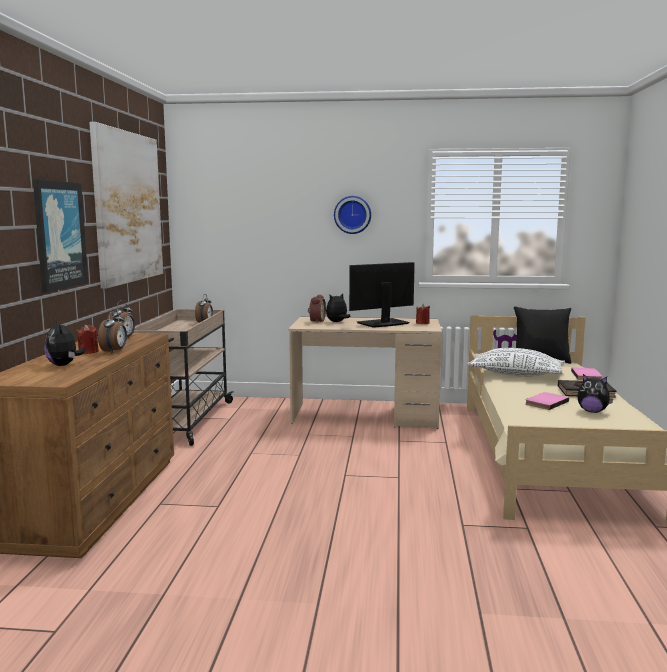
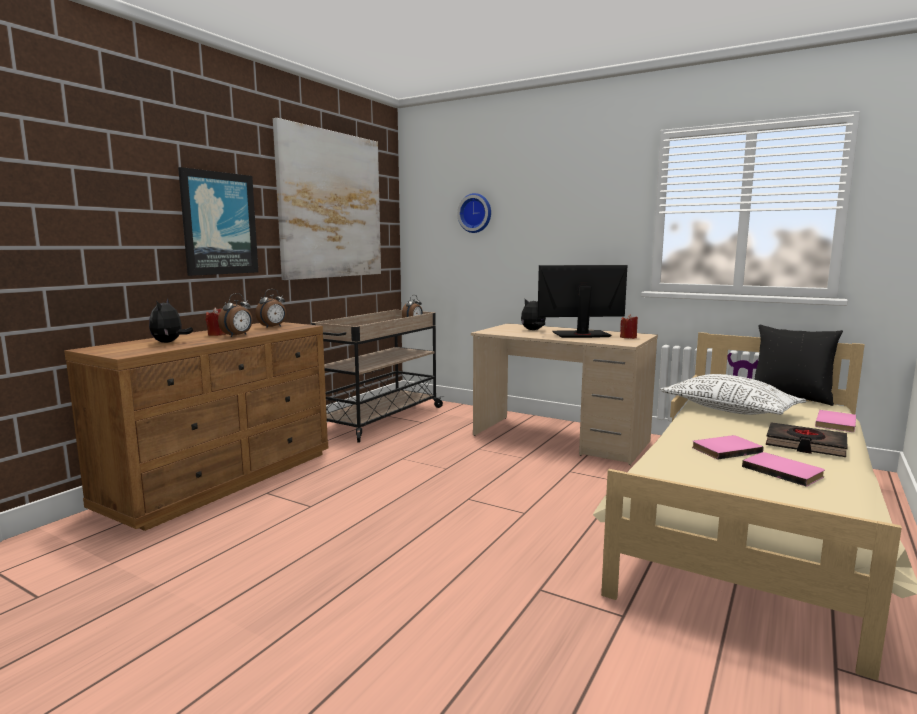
camera: 25 degrees right, 0 degrees up
alarm clock [308,294,326,322] -> none
wall clock [334,196,371,234] -> wall clock moved to [457,193,491,233]
plush toy [577,374,613,413] -> pink book [742,452,825,487]

